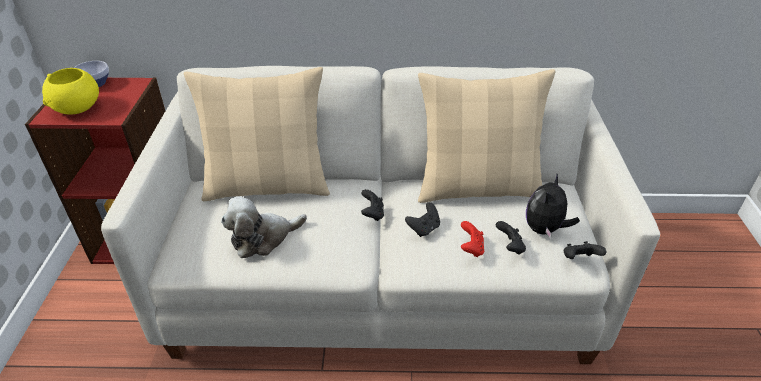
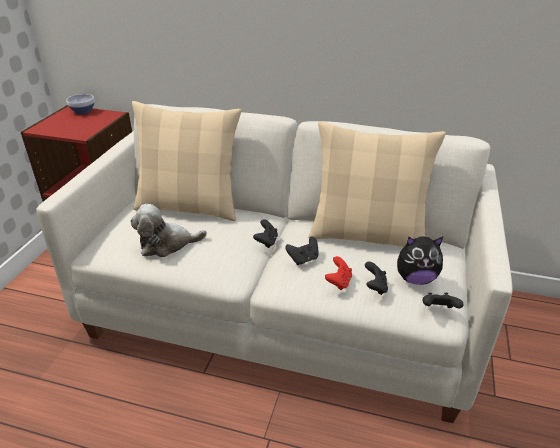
camera: 15 degrees right, 5 degrees down
yellow bowl [42,68,99,115] -> none
plush toy [526,174,580,239] -> plush toy turned 135 degrees counterclockwise [397,236,443,285]

